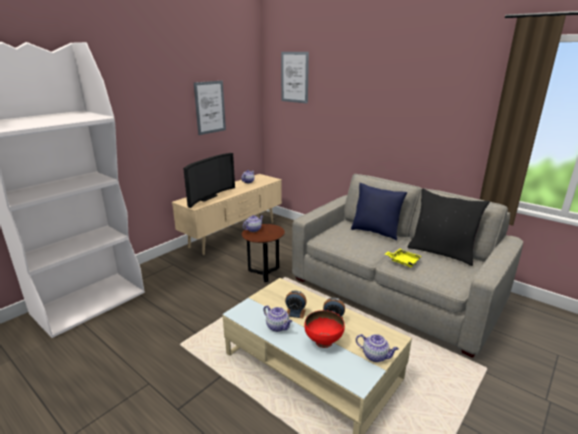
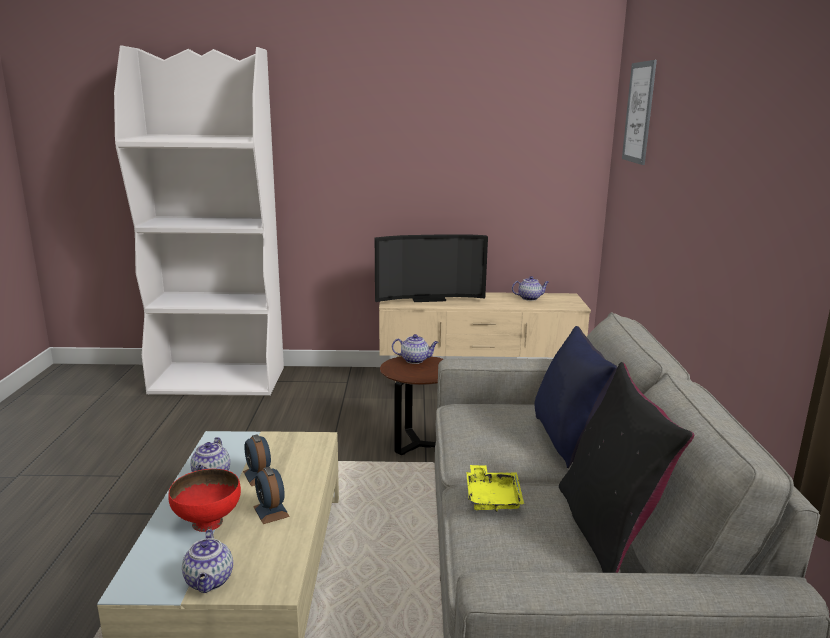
camera: 50 degrees right, 5 degrees down
picture [194,81,226,135] -> none

